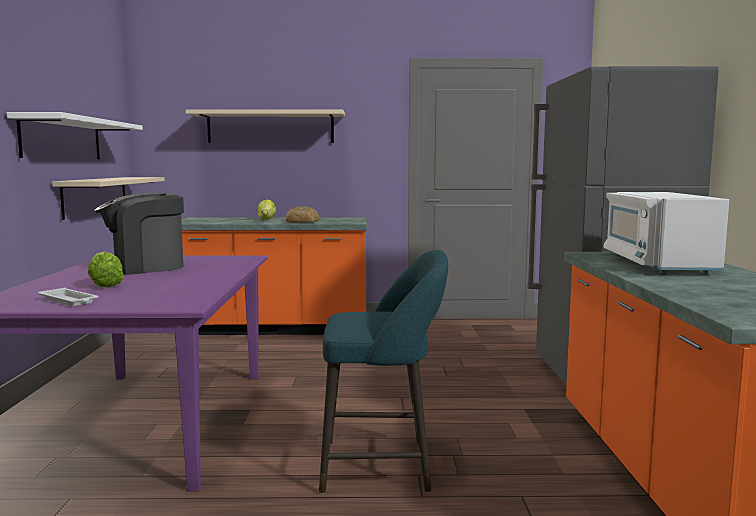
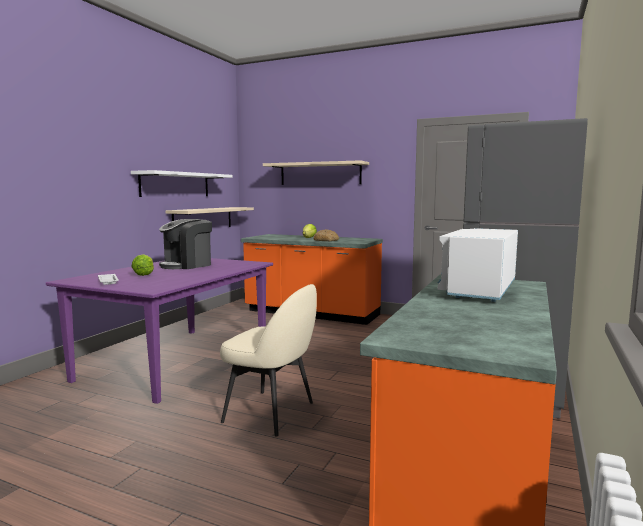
camera: 25 degrees right, 0 degrees up
coffee machine [94,193,184,275] -> coffee machine turned 45 degrees counterclockwise [159,219,212,269]
turquoise stool [319,250,448,494] -> beige chair [220,284,317,437]

